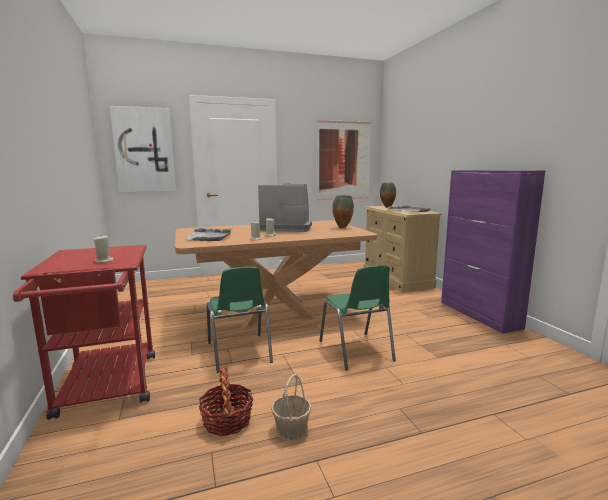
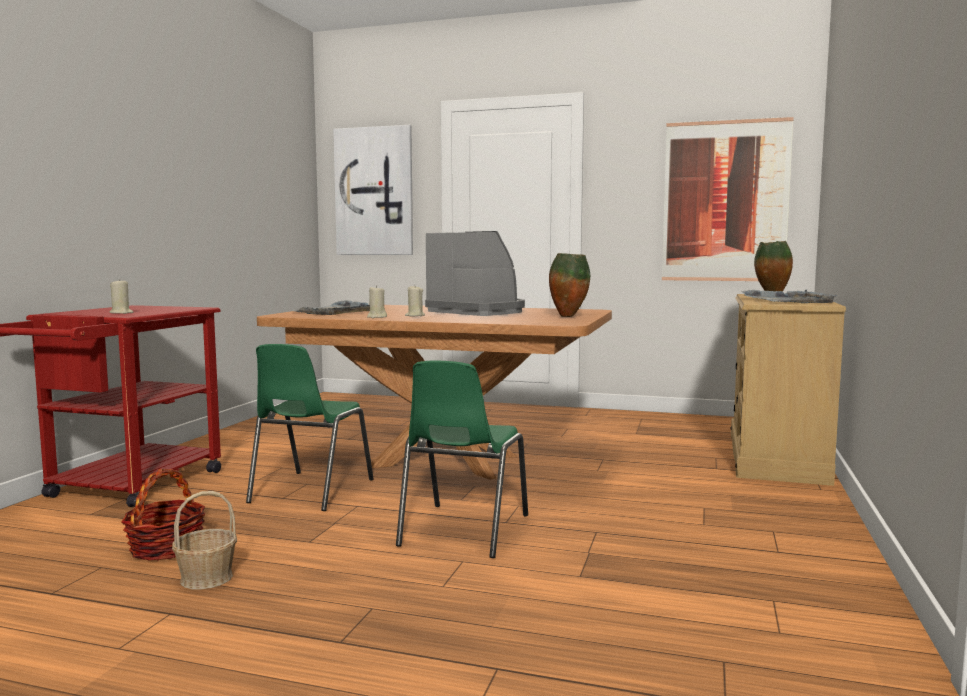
camera: 35 degrees right, 5 degrees down
purple cabinet [441,170,545,334] -> none

